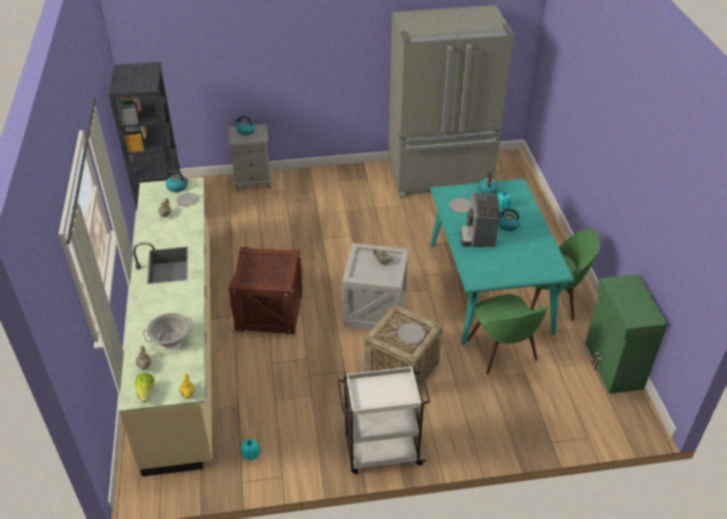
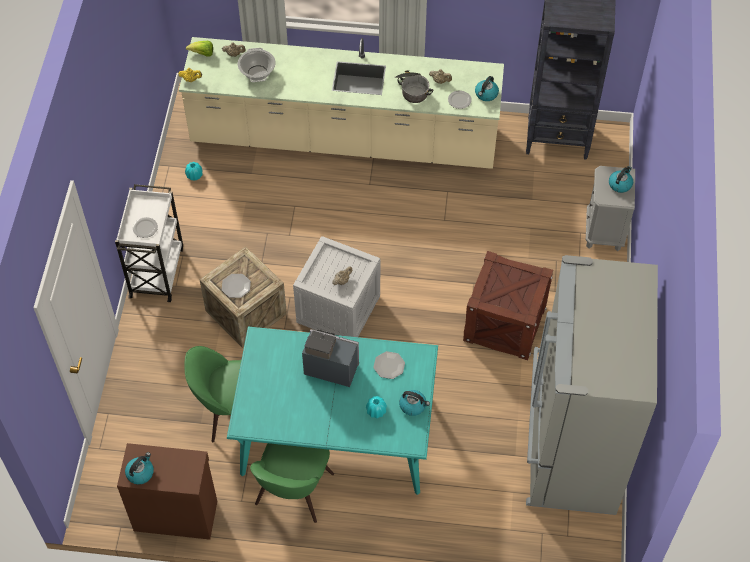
camera: 105 degrees right, 15 degrees up
crate [229,247,303,334] -> crate moved to [463,251,553,360]
kettle [498,208,520,231] -> kettle moved to [125,452,154,485]
green cabinet [585,274,668,394] -> brown cabinet [117,443,217,540]
none -> plate [133,217,158,238]
none -> cooking pot [394,70,434,103]

